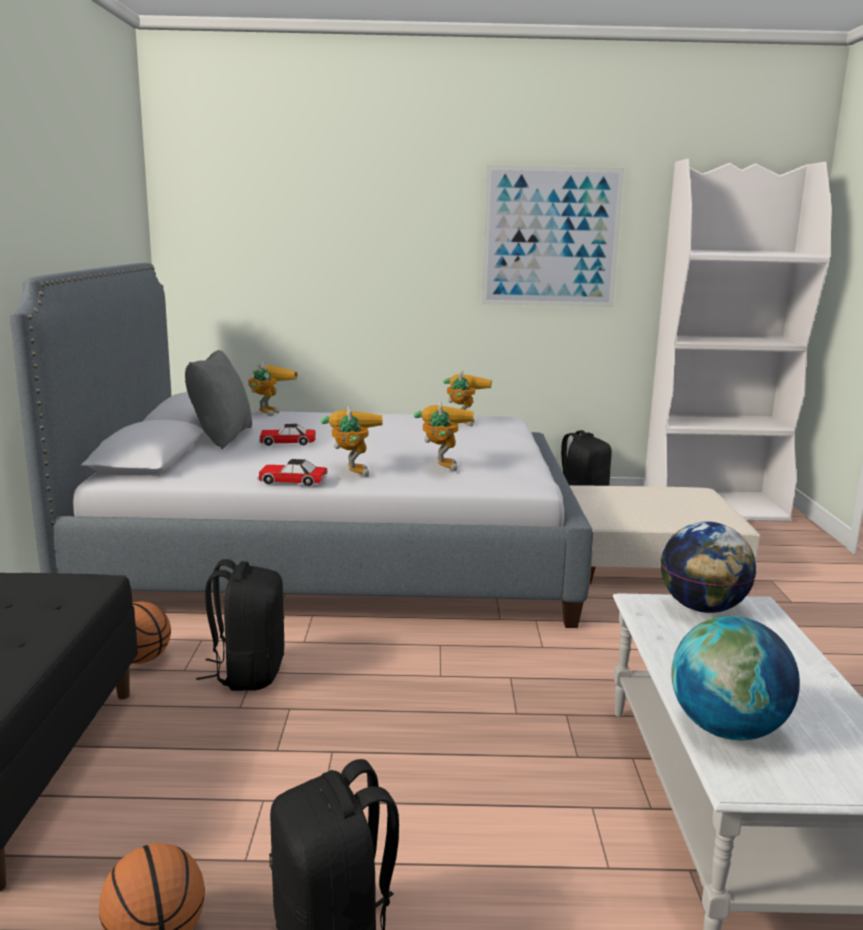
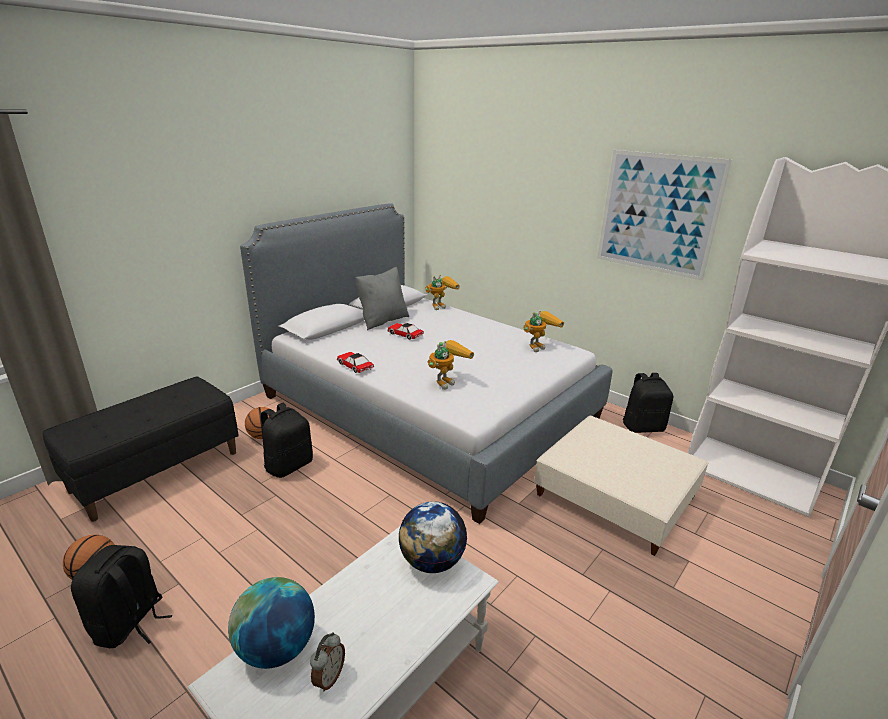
camera: 40 degrees right, 10 degrees up
toy robot [321,406,382,477] -> none
none -> alarm clock [310,632,345,692]

